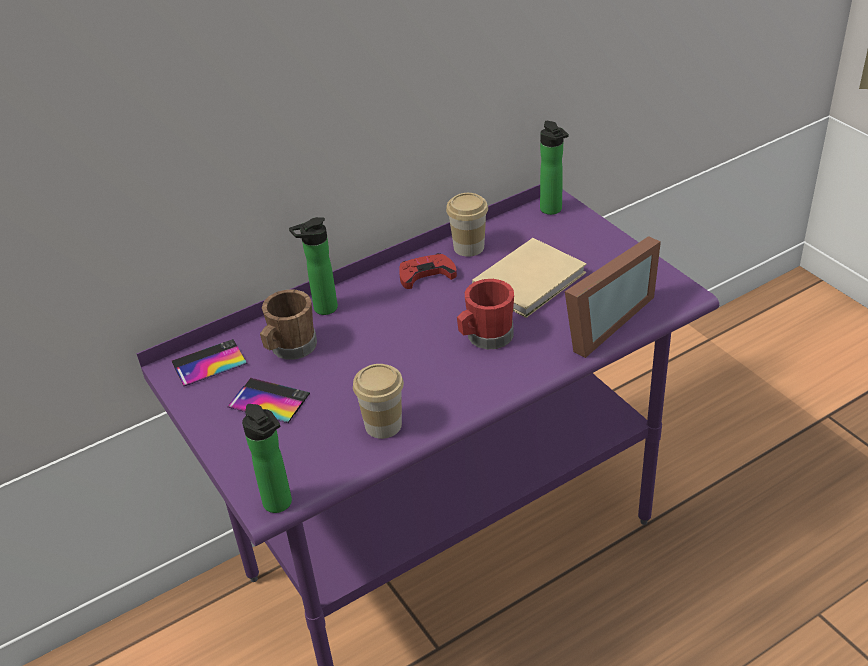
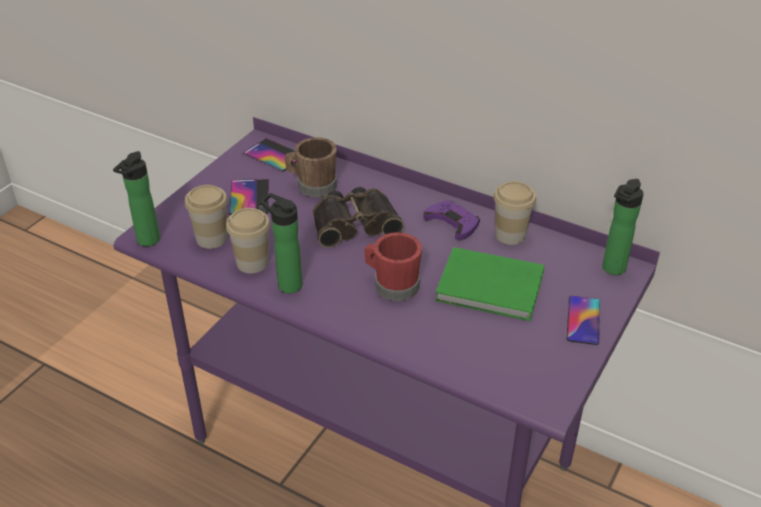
camera: 60 degrees right, 0 degrees up
bottle [289,217,338,315] -> bottle moved to [261,193,302,294]
red game controller [399,253,457,289] -> purple game controller [423,200,480,240]
beige book [472,238,586,318] -> green book [435,247,545,321]
picture frame [565,236,661,358] -> none
none -> cup [185,185,228,249]
none -> binoculars [313,187,404,248]
none -> phone [567,296,600,345]

